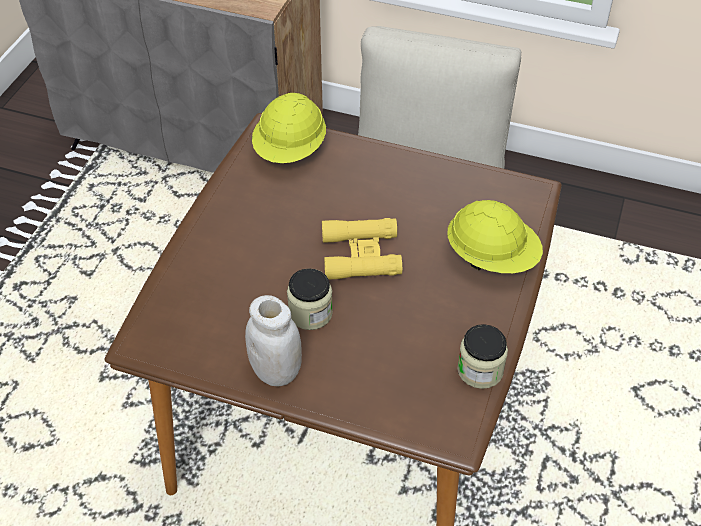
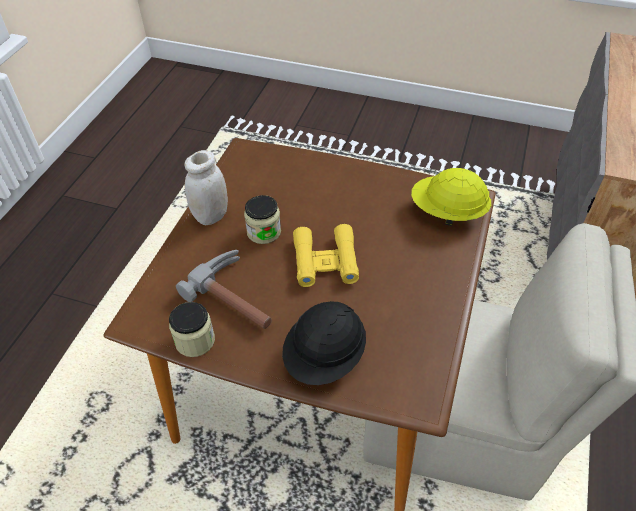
camera: 90 degrees right, 0 degrees up
yellow hard hat [447,200,543,273] -> black hard hat [282,301,366,385]
none -> hammer [176,250,272,329]

